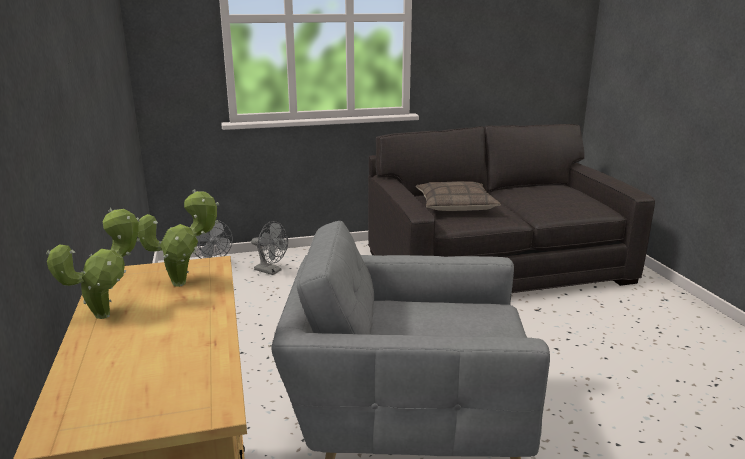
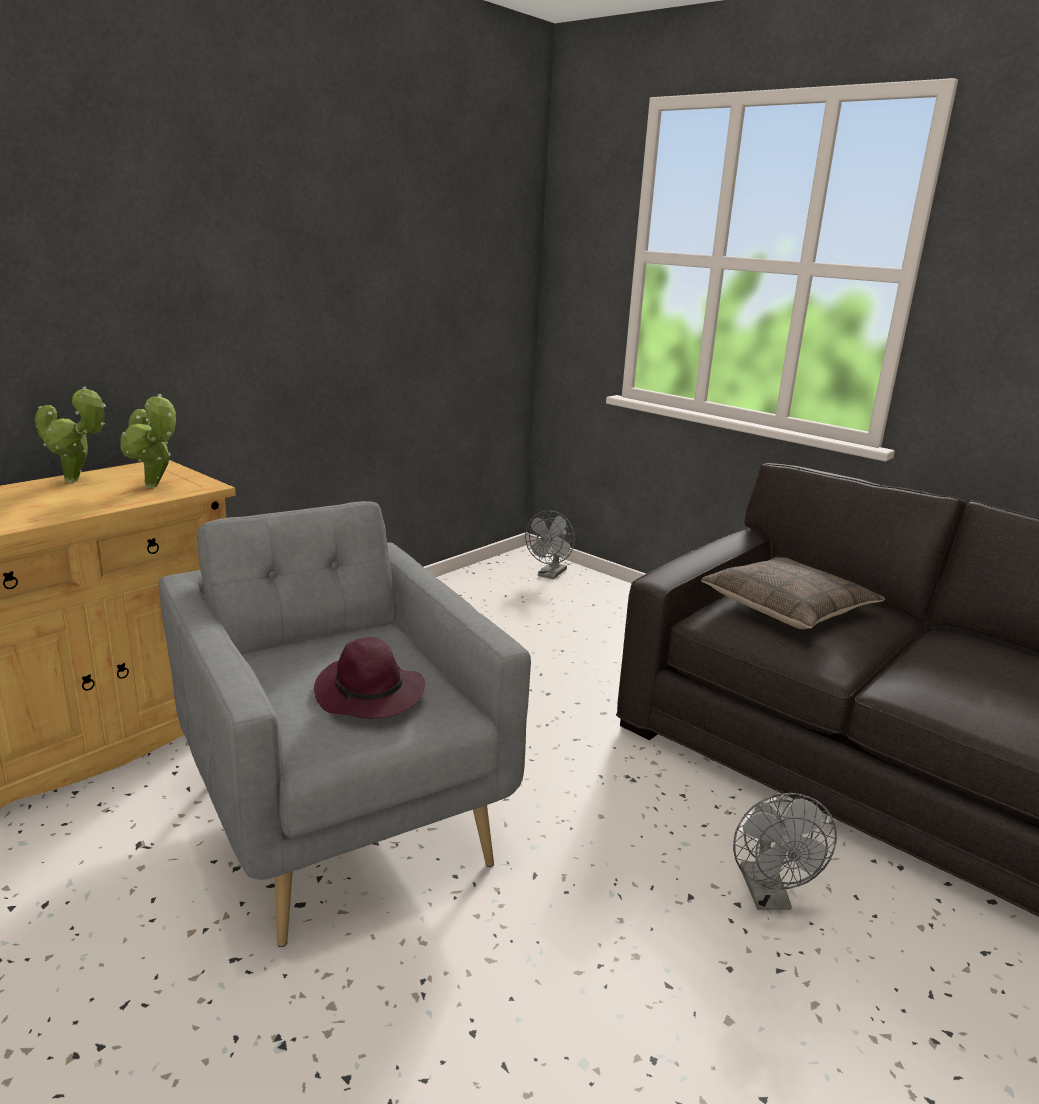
camera: 55 degrees right, 0 degrees up
grey fan [251,221,288,275] -> grey fan moved to [733,793,837,910]
none -> purple hat [314,637,425,719]

